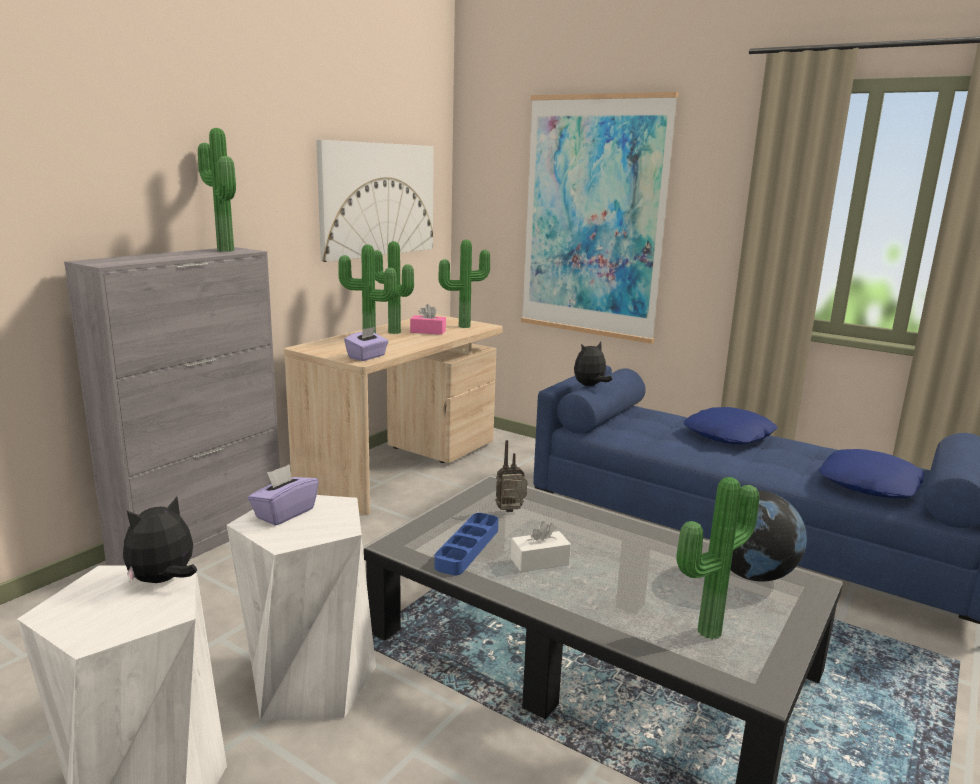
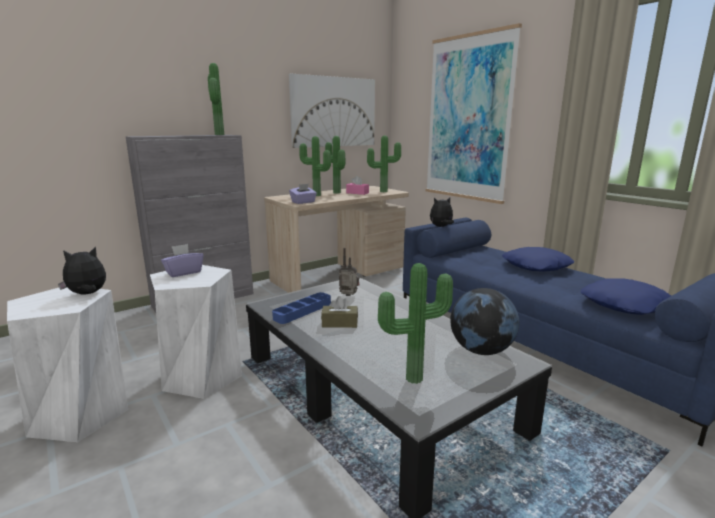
camera: 20 degrees right, 0 degrees up
white tissue box [511,521,571,572] -> brown tissue box [321,296,358,328]

